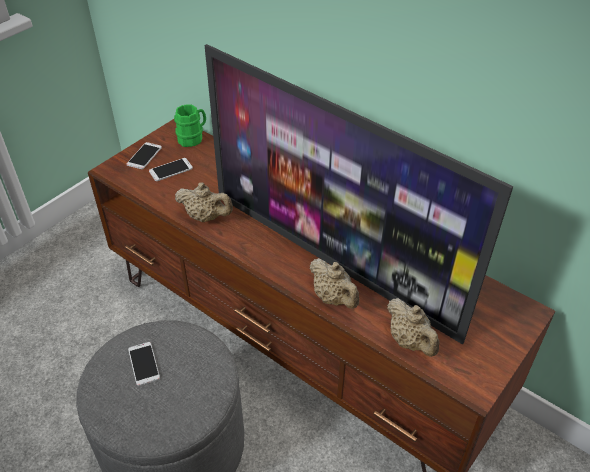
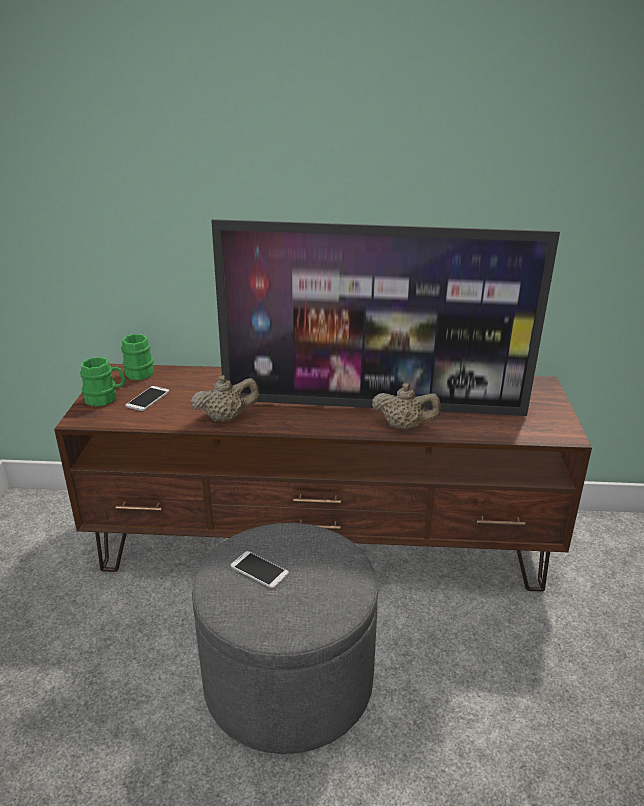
camera: 35 degrees left, 15 degrees down
phone [127,142,162,169] -> green mug [80,357,125,406]
beige teapot [387,298,440,357] -> none

